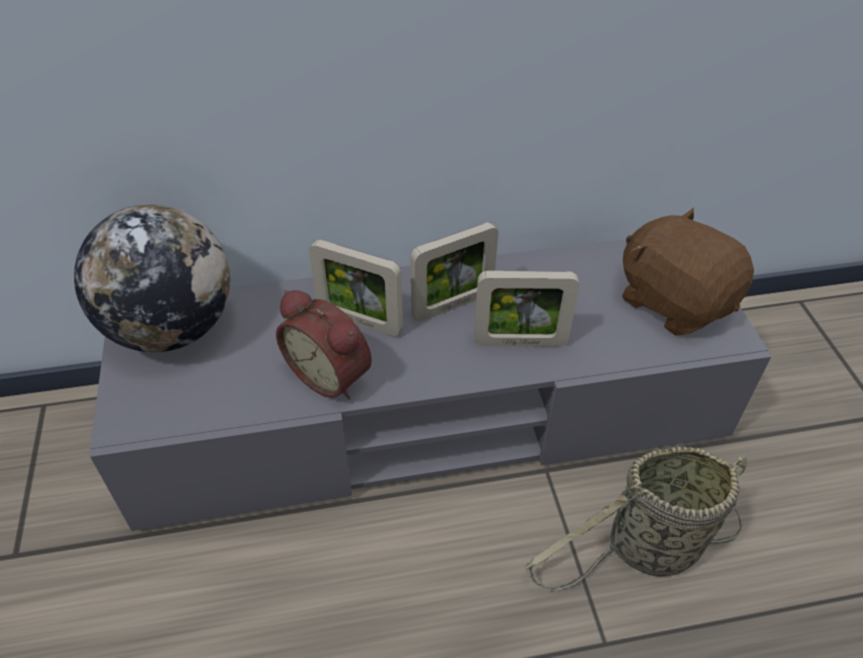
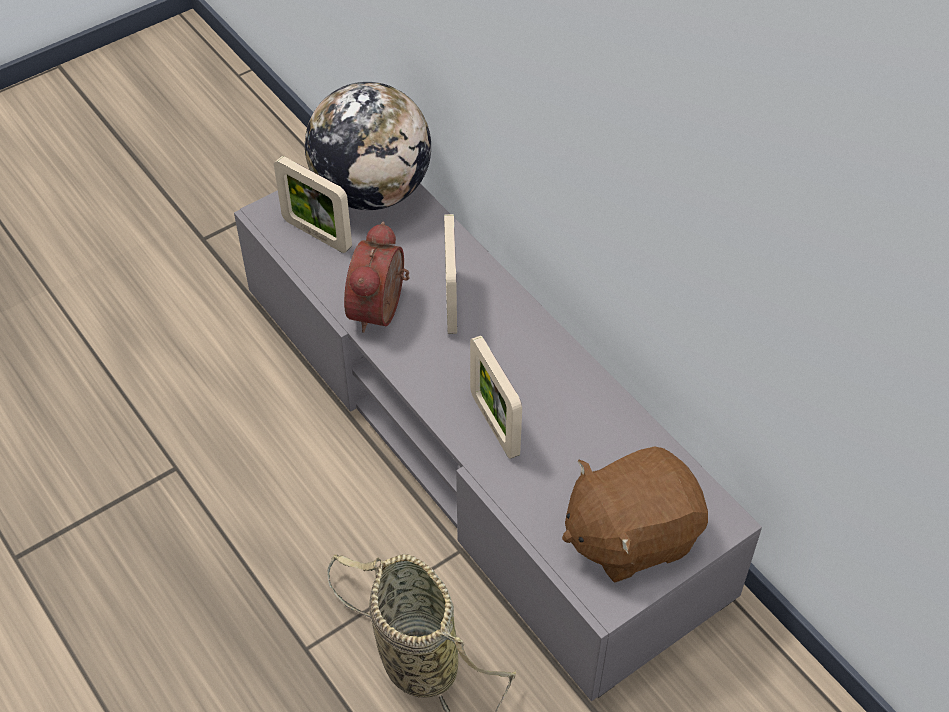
camera: 65 degrees right, 5 degrees up
picture frame [410,222,498,321] -> picture frame moved to [274,156,352,253]
brown plush toy [622,208,754,336] -> brown plush toy turned 135 degrees counterclockwise [562,446,708,583]

